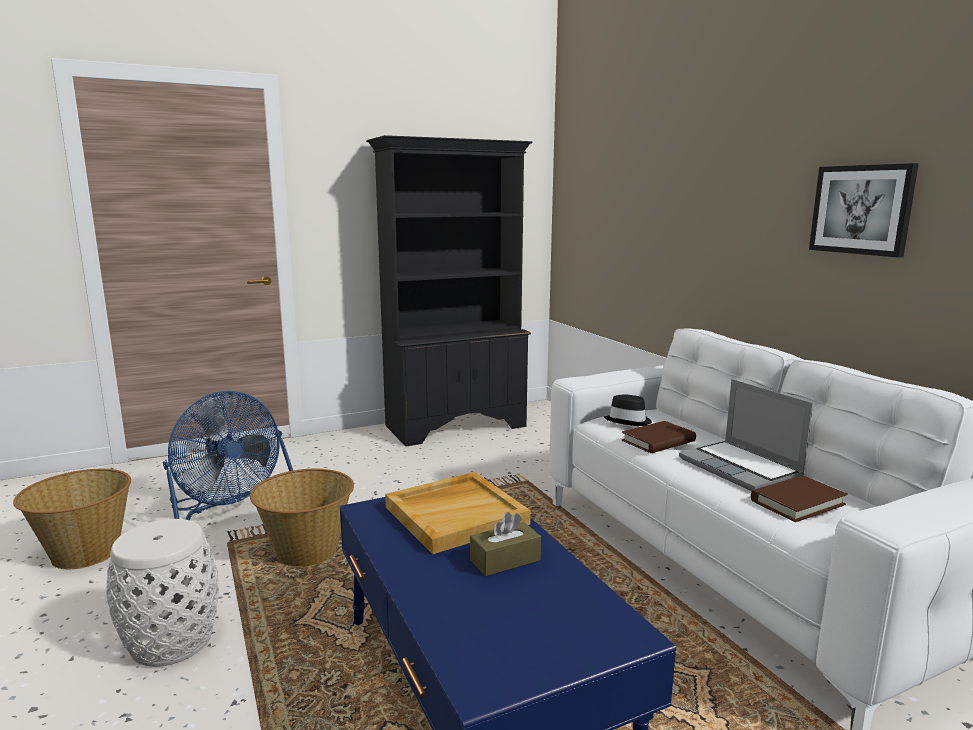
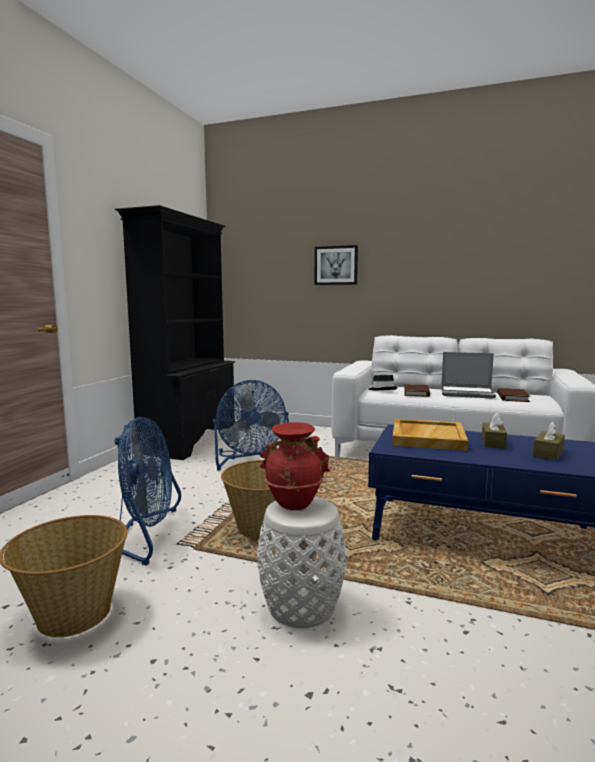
camera: 45 degrees left, 5 degrees down
picture [809,163,919,258] -> picture moved to [315,245,358,285]
none -> blue fan [213,380,289,471]
none -> red vase [260,422,330,510]
none -> brown tissue box [533,421,565,461]

